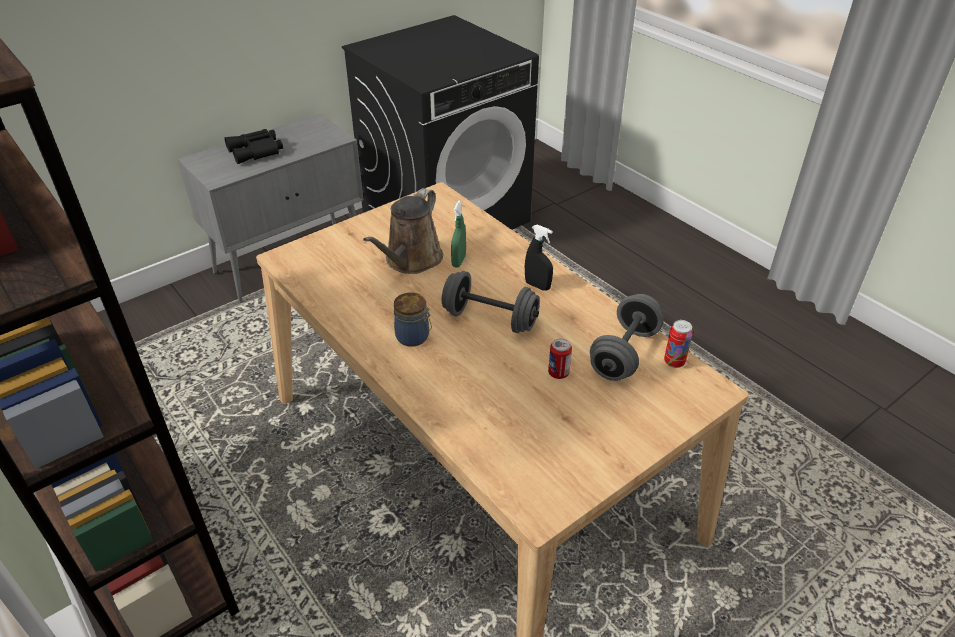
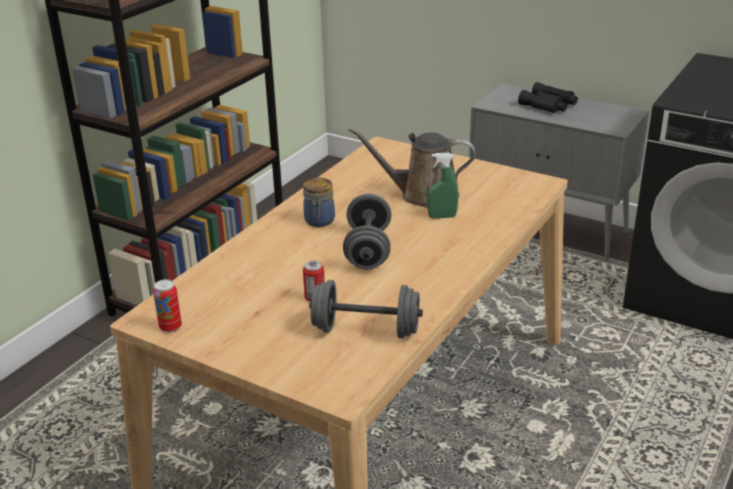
camera: 70 degrees right, 10 degrees down
black spray bottle [525,225,553,291] -> none
can [664,320,693,368] -> can moved to [153,279,182,333]

